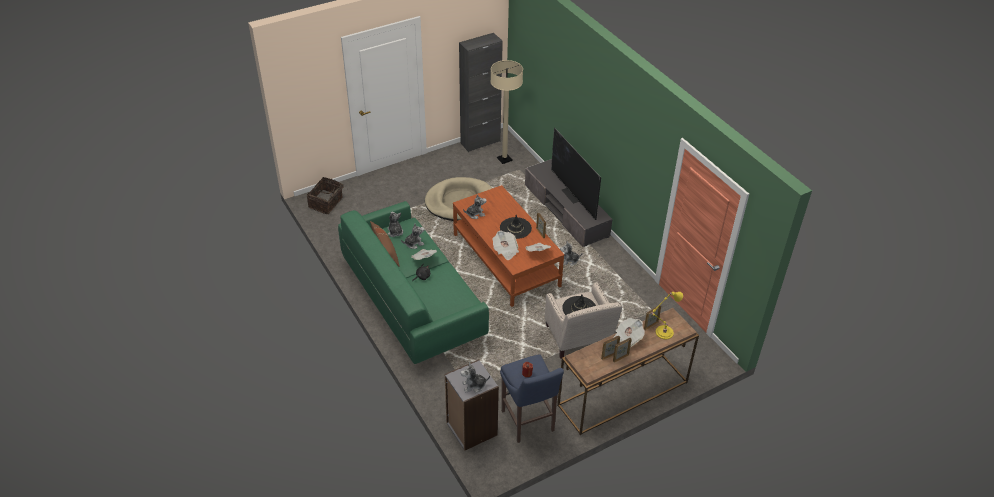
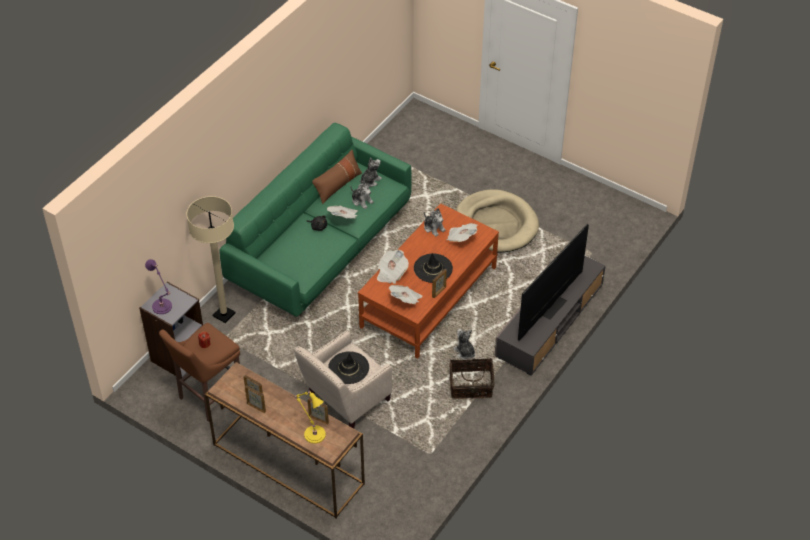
camera: 65 degrees right, 5 degrees up
basket [307,177,348,214] -> basket moved to [449,358,495,399]
black cabinet [459,33,503,152] -> none
plush toy [460,362,490,393] -> purple table lamp [145,259,172,314]
beige floor lamp [491,60,523,164] -> beige floor lamp moved to [187,196,235,323]
blue stool [500,354,564,443] -> brown stool [159,323,240,422]
newspaper [613,318,645,347] -> newspaper moved to [446,223,477,242]

